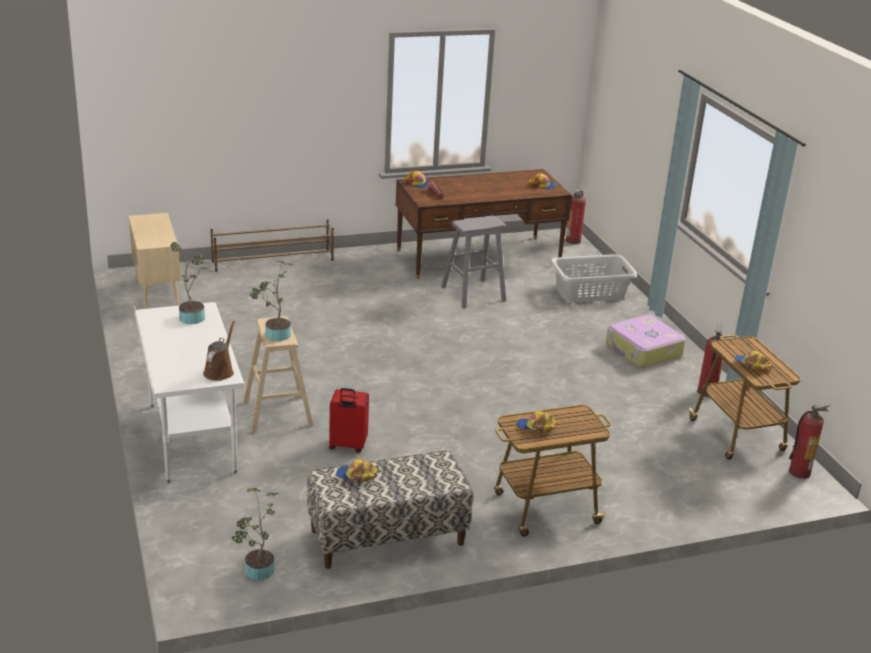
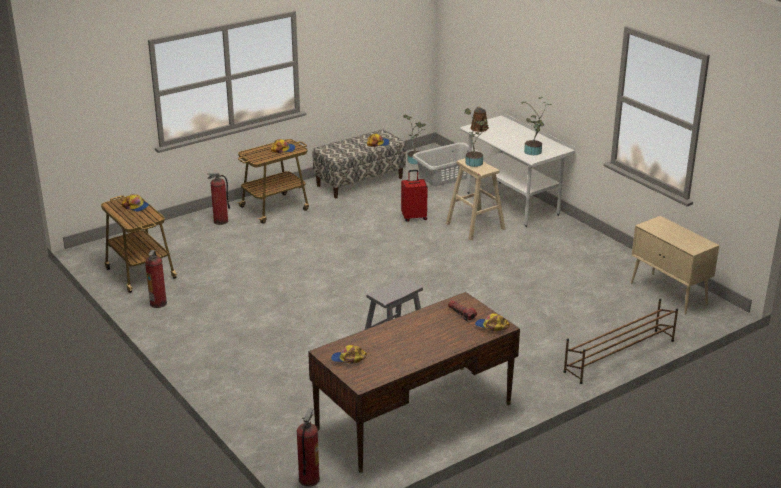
camera: 165 degrees right, 0 degrees up
grey laundry basket [550,254,637,303] -> grey laundry basket moved to [413,142,481,186]
suitcase [606,315,686,368] -> none
fire extinguisher [789,403,831,479] -> fire extinguisher moved to [208,173,230,225]

